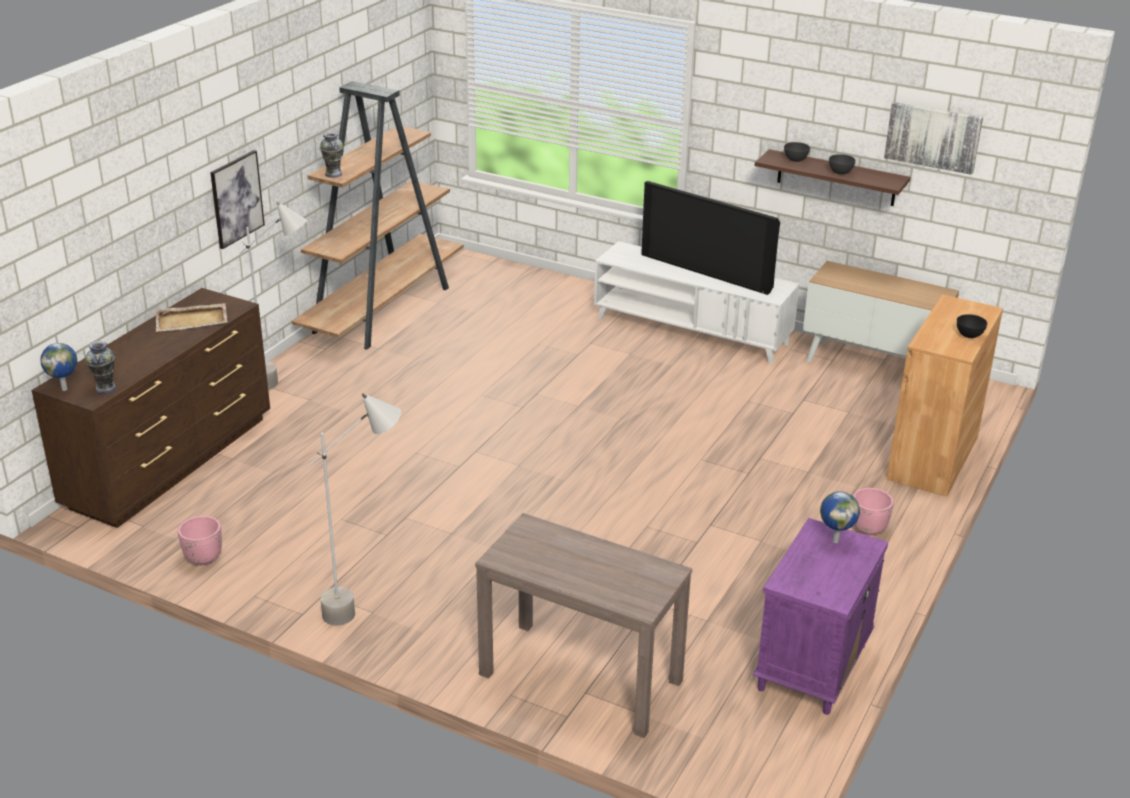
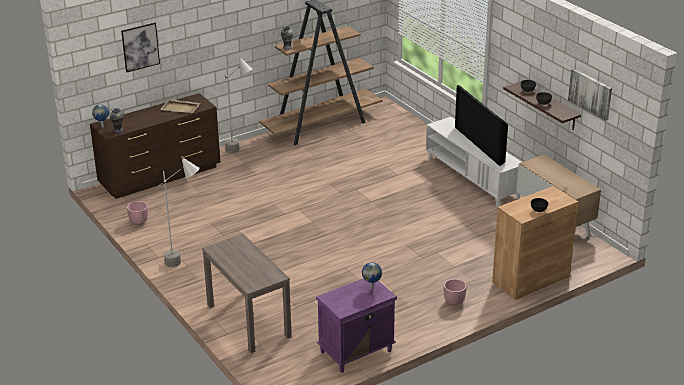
camera: 30 degrees right, 0 degrees up
picture [210,150,265,249] -> picture moved to [121,23,160,72]

